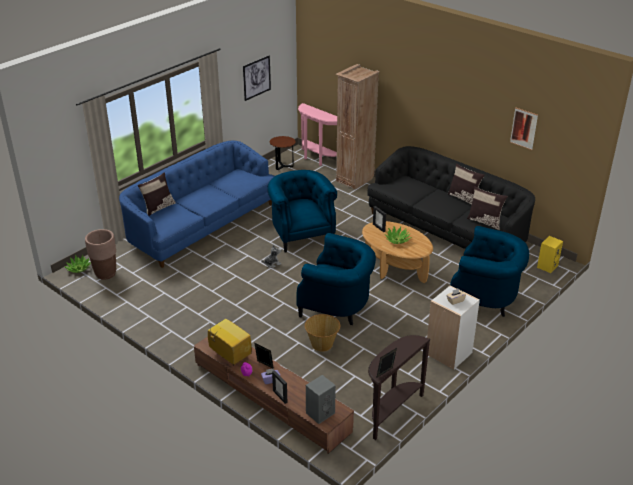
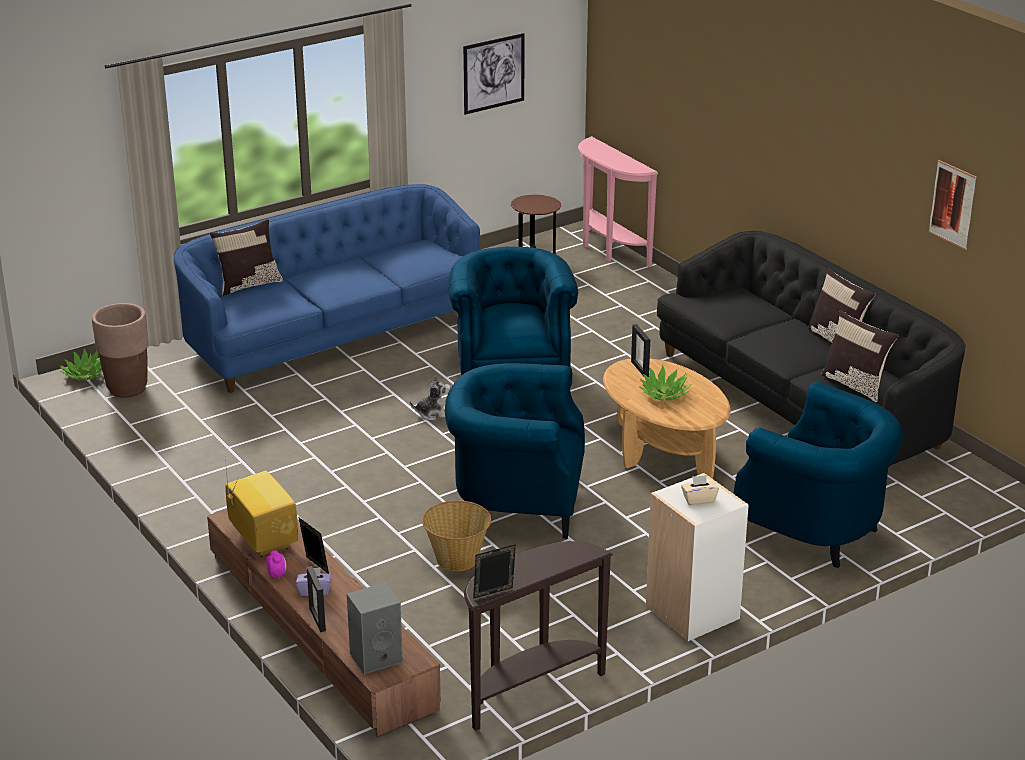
camera: 15 degrees right, 5 degrees down
blue armchair [296,233,376,325] -> blue armchair turned 150 degrees clockwise [445,363,585,539]
brown cabinet [336,64,380,190] -> none
yellow speaker [537,236,563,273] -> none

